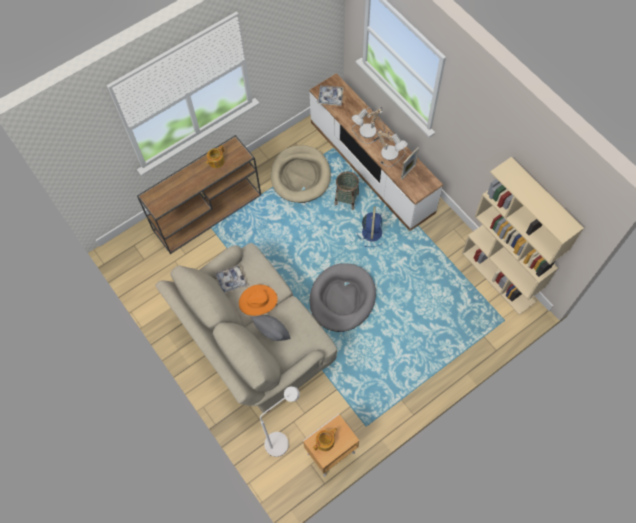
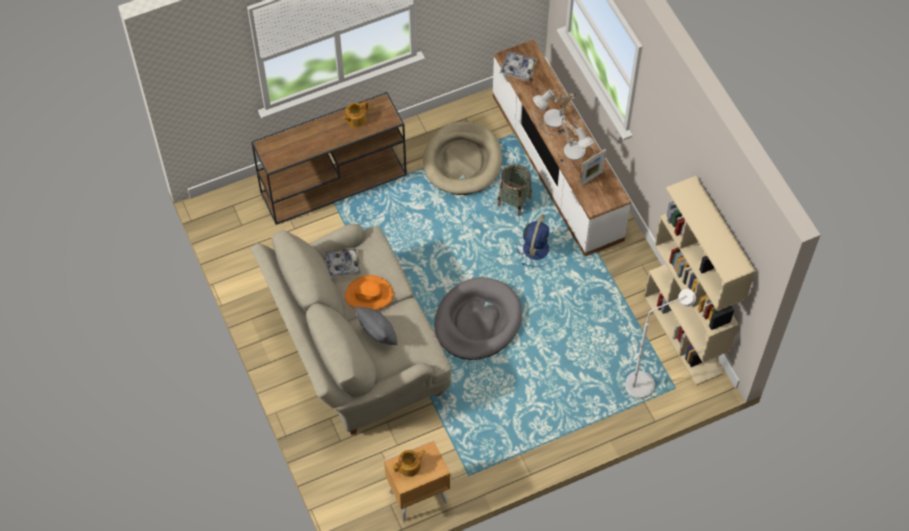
camera: 10 degrees right, 5 degrees down
white floor lamp [260,387,300,457] -> white floor lamp moved to [625,289,696,399]

